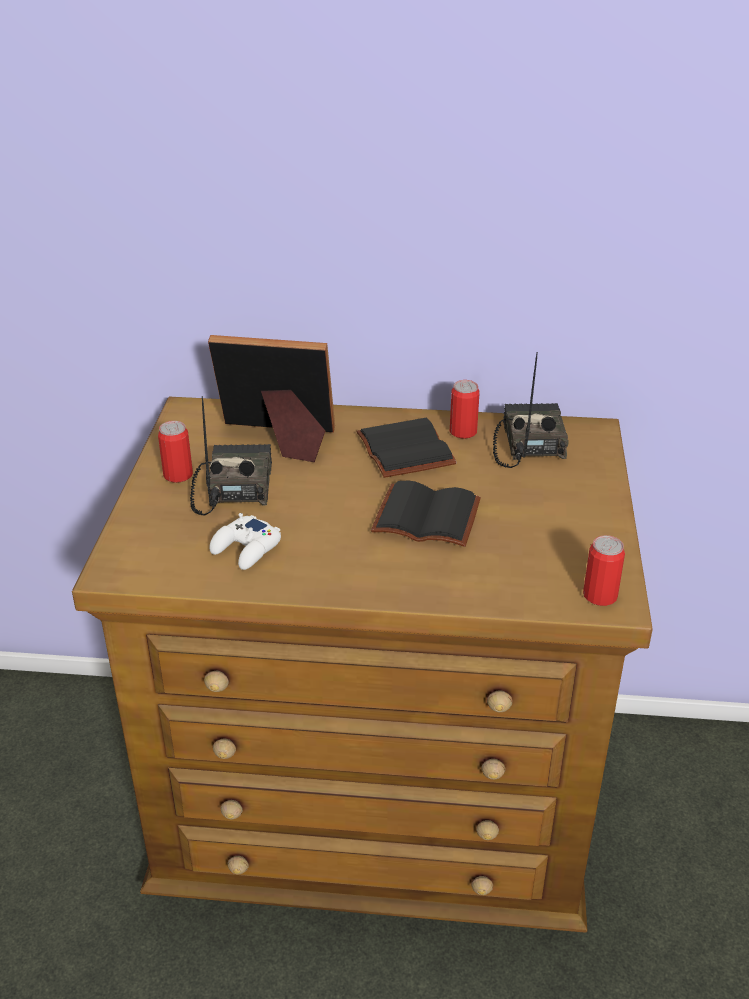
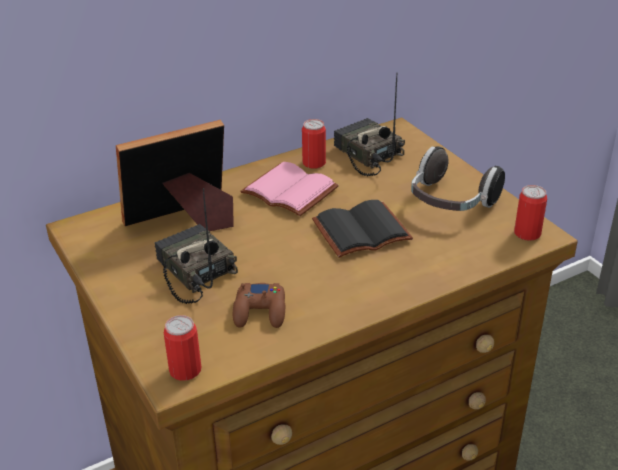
camera: 35 degrees left, 0 degrees up
can [158,421,193,483] -> can moved to [164,315,201,381]
white game controller [209,513,281,570] -> brown game controller [233,283,285,328]
black book [356,418,457,478] -> pink book [240,162,339,216]
none -> headphones [411,146,505,211]

